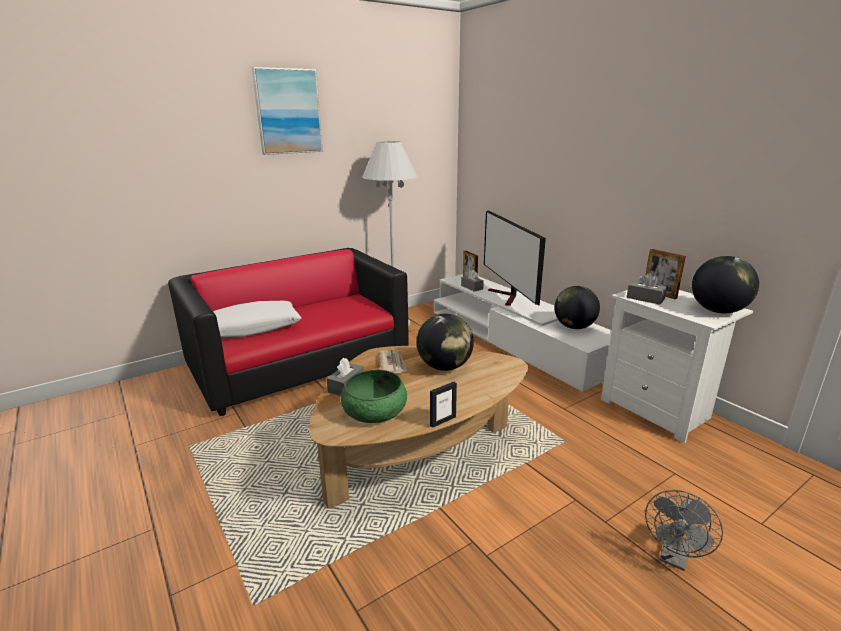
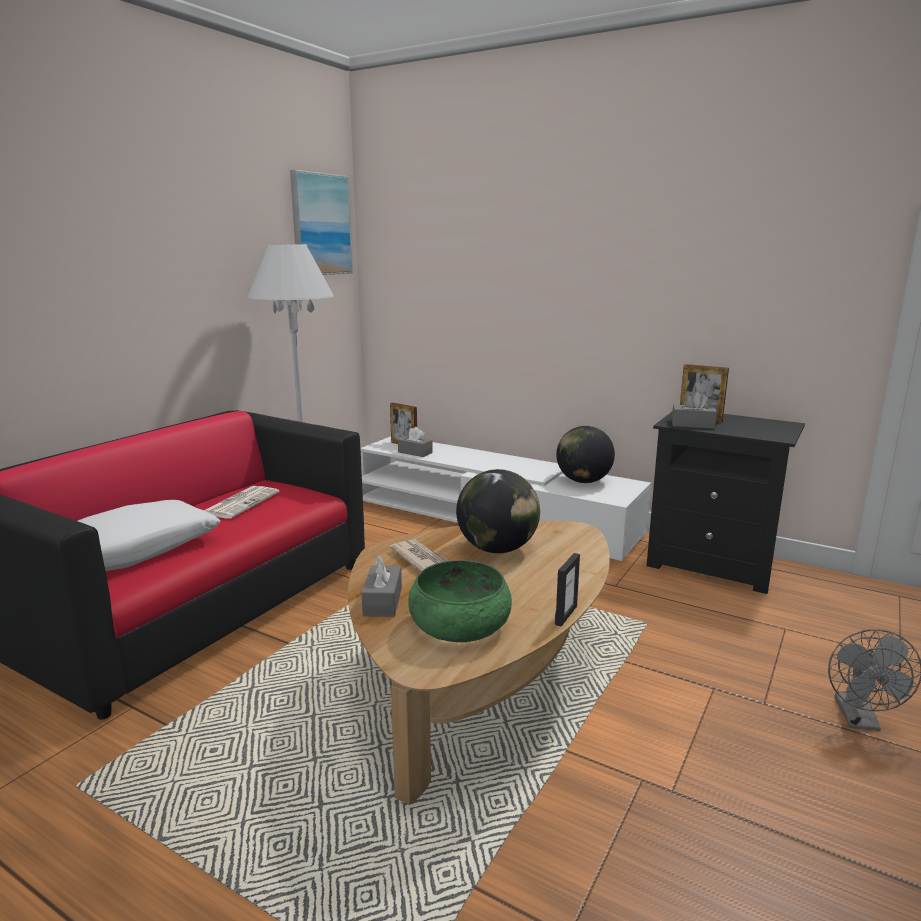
camera: 25 degrees left, 5 degrees down
picture [252,67,323,155] -> picture moved to [290,170,353,275]
television [484,210,546,306] -> none
white nightstand [601,290,753,443] -> black nightstand [647,412,805,594]
globe [692,256,759,313] -> none
none -> newspaper [204,486,279,519]

